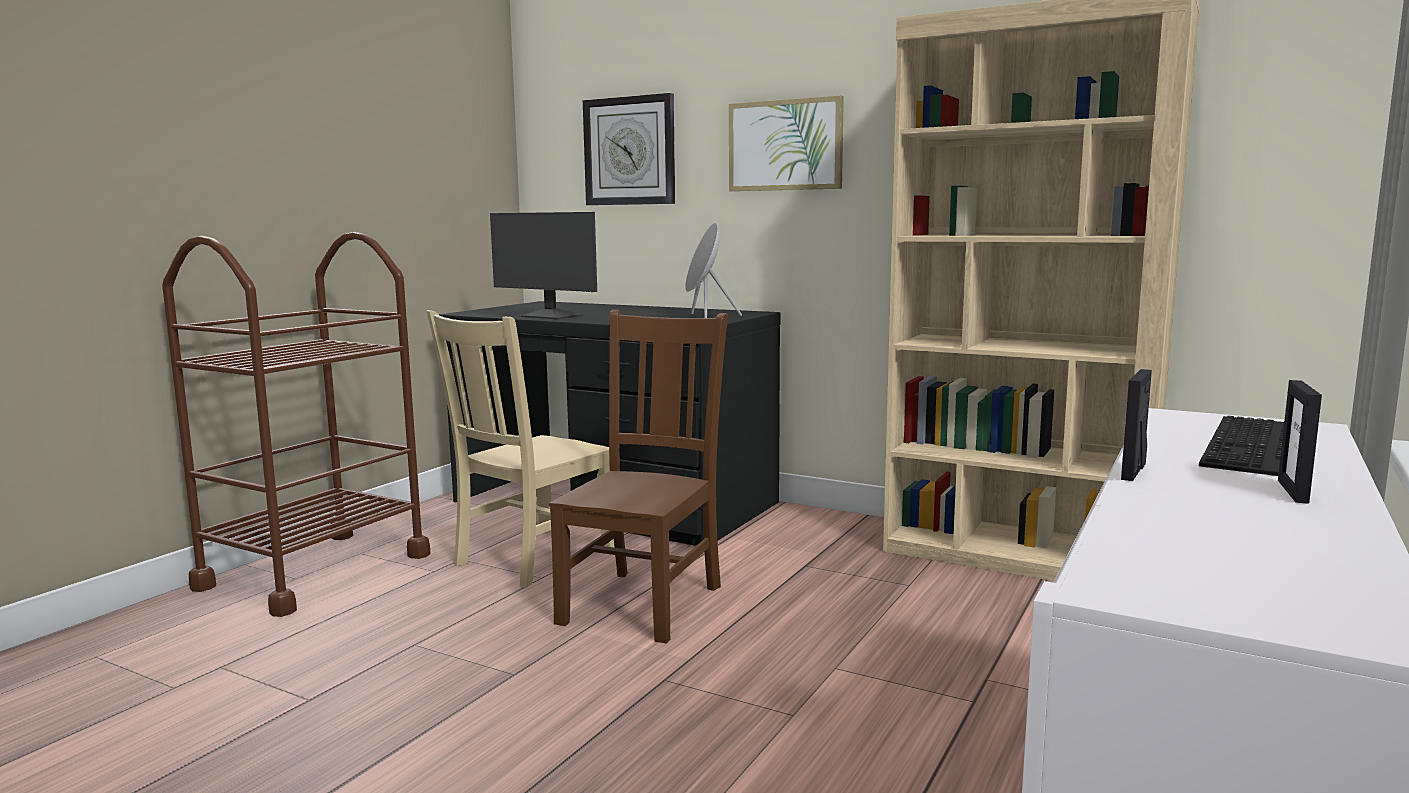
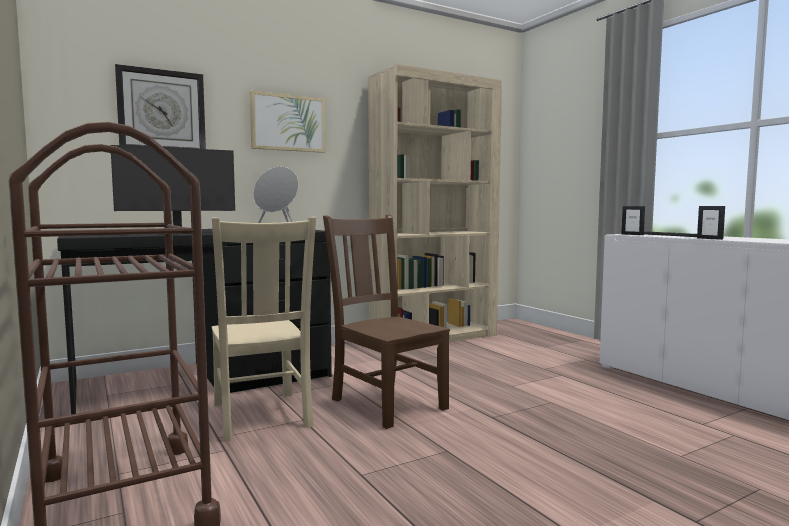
camera: 60 degrees left, 5 degrees down
picture frame [1278,380,1322,504] -> picture frame moved to [621,206,645,235]

